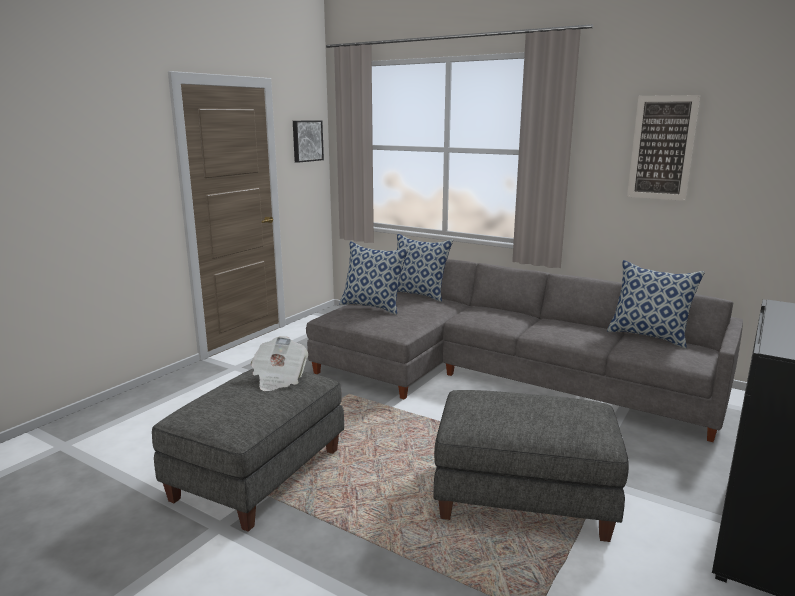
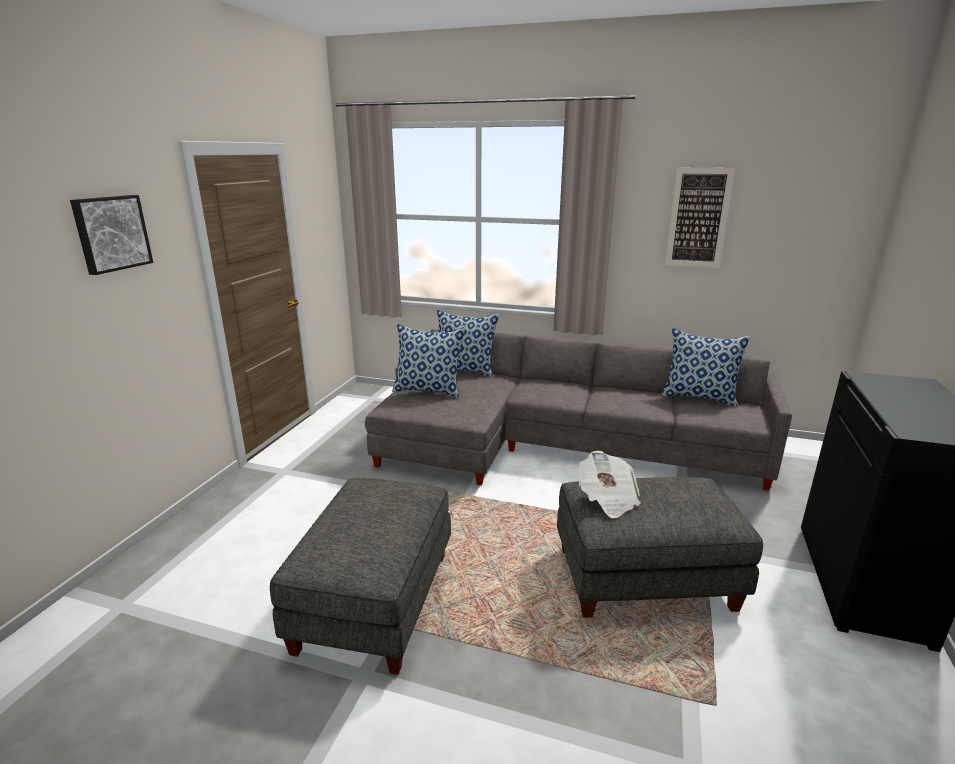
camera: 15 degrees left, 5 degrees up
newspaper [251,336,308,391] -> newspaper moved to [578,451,641,519]
picture [293,120,324,163] -> picture moved to [70,195,153,275]

